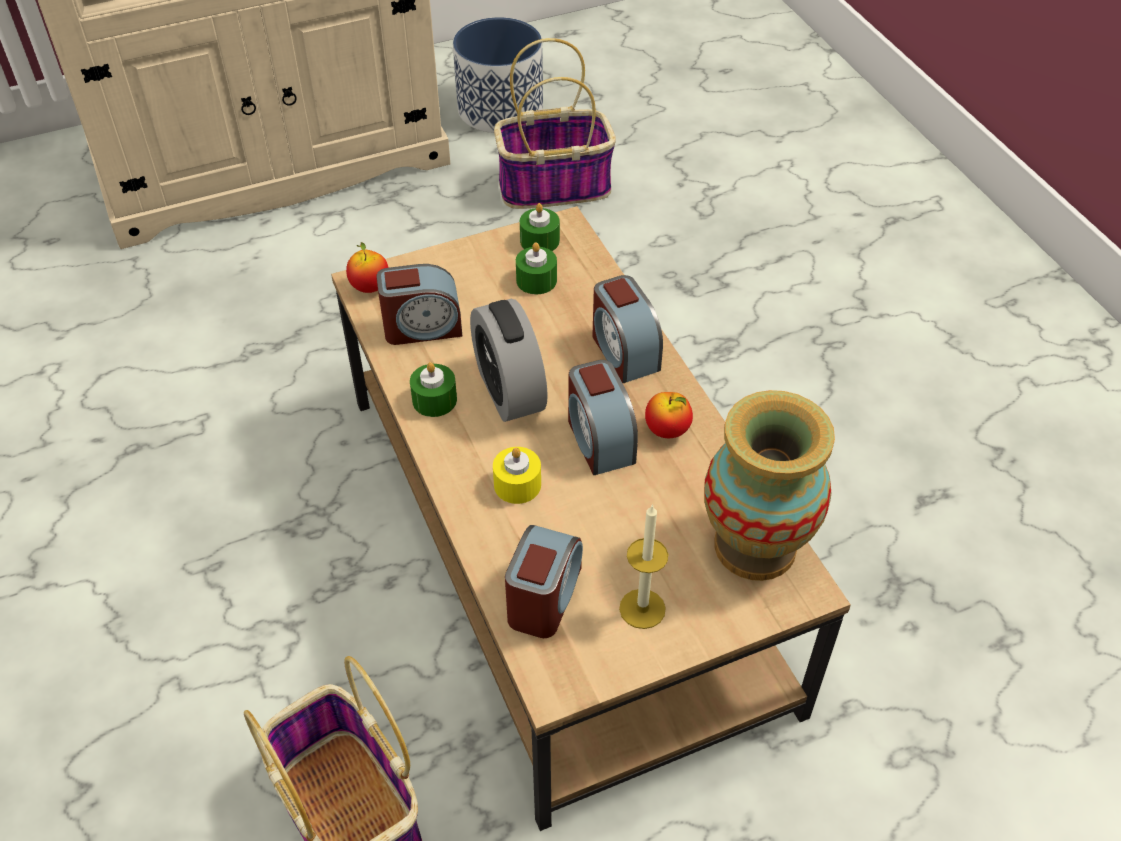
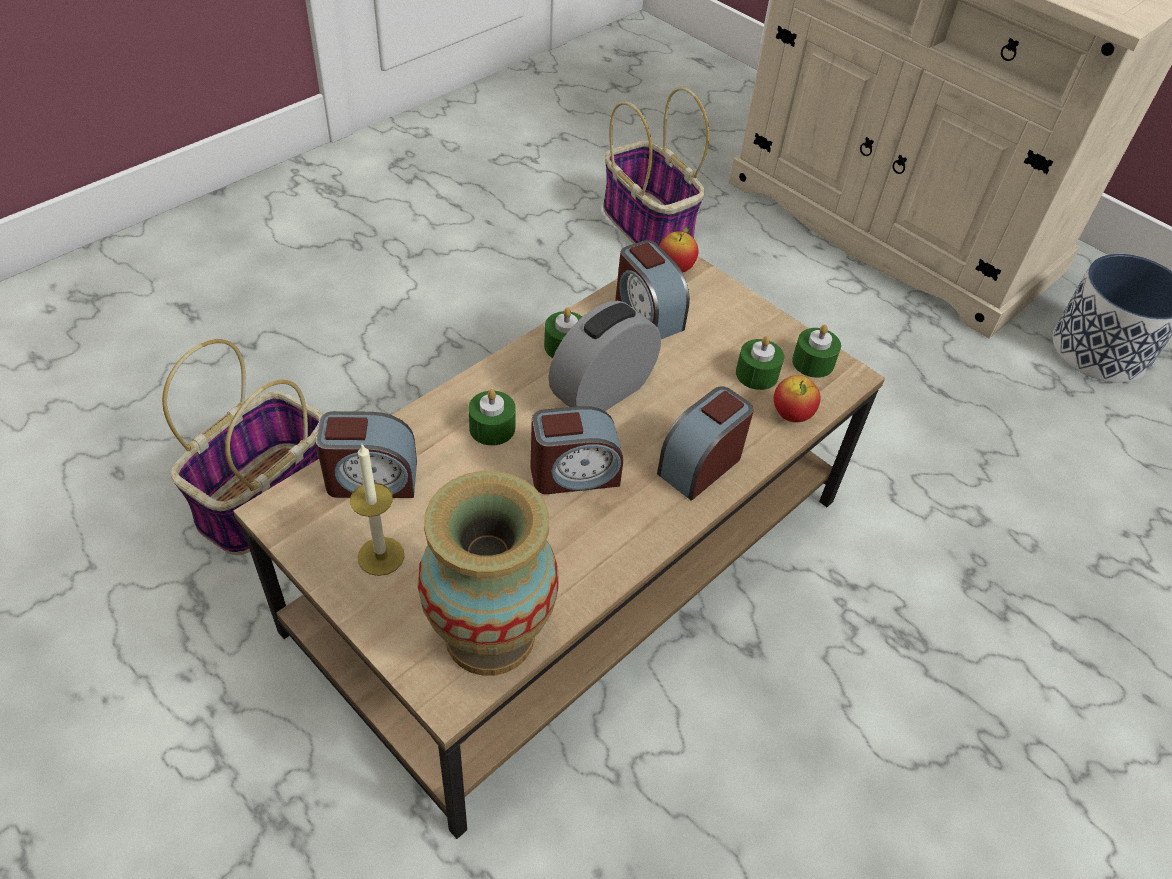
camera: 65 degrees right, 0 degrees up
yellow candle [493,447,541,504] -> green candle [468,389,516,446]
basket [494,38,616,209] -> basket moved to [603,87,709,245]
alarm clock [568,360,638,475] -> alarm clock turned 150 degrees counterclockwise [530,406,623,494]
apple [645,392,693,438] -> apple moved to [774,375,820,422]

